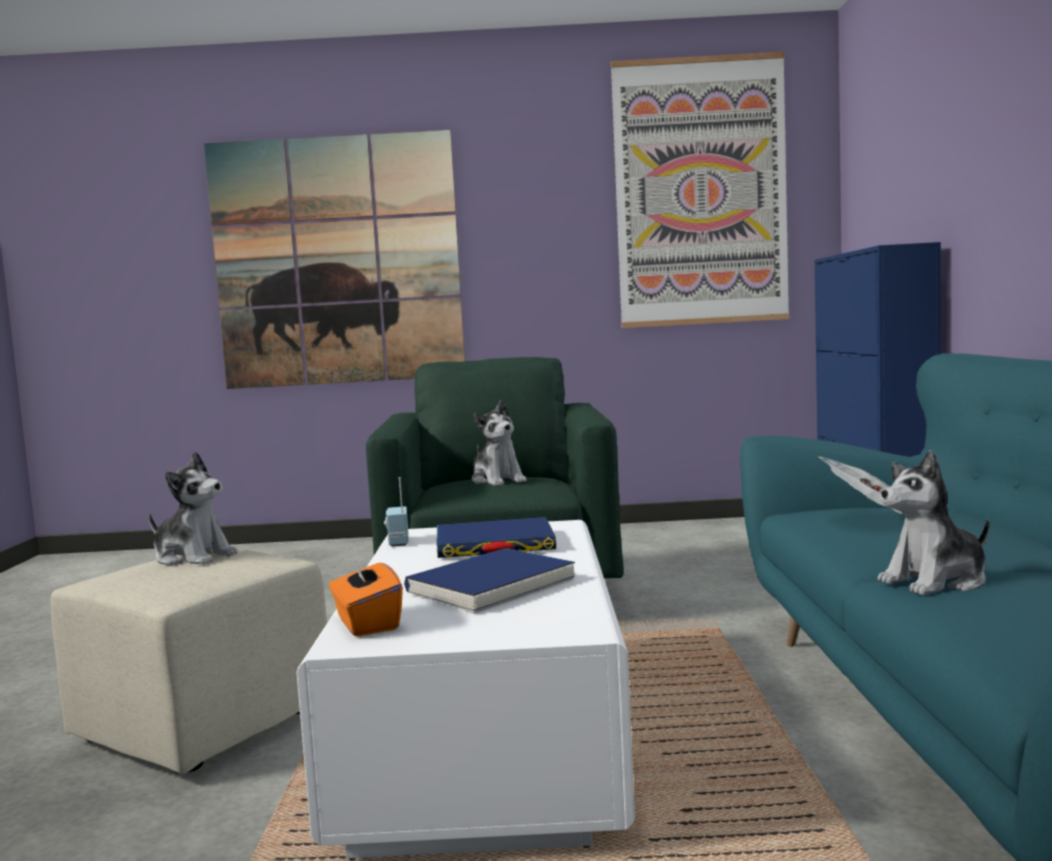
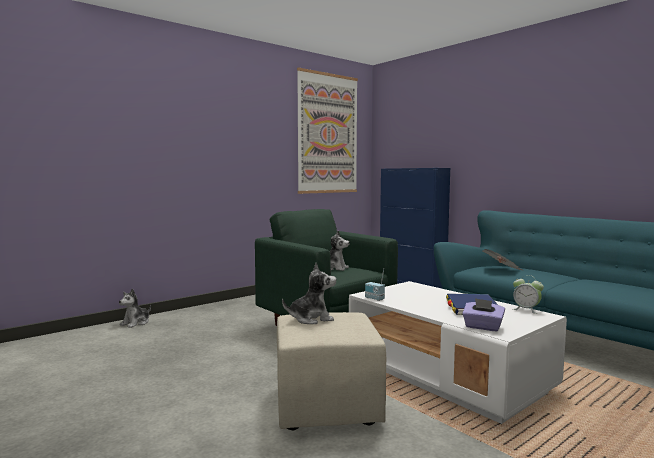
camera: 40 degrees left, 0 degrees up
picture [204,130,465,389] -> none
orange tissue box [329,555,403,637] -> purple tissue box [462,298,505,331]
blue book [436,517,556,558] -> none
plush toy [878,450,989,596] -> plush toy moved to [119,289,151,328]
none -> alarm clock [513,275,544,314]

